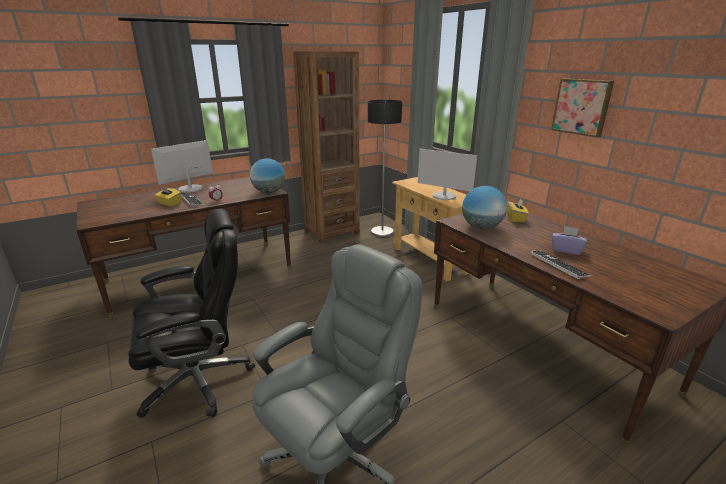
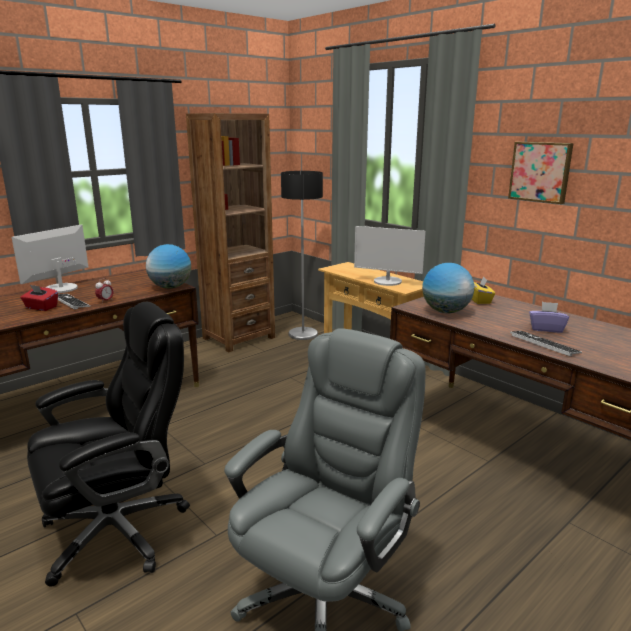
camera: 10 degrees left, 5 degrees down
yellow tissue box [154,186,181,207] -> red tissue box [21,285,58,311]

